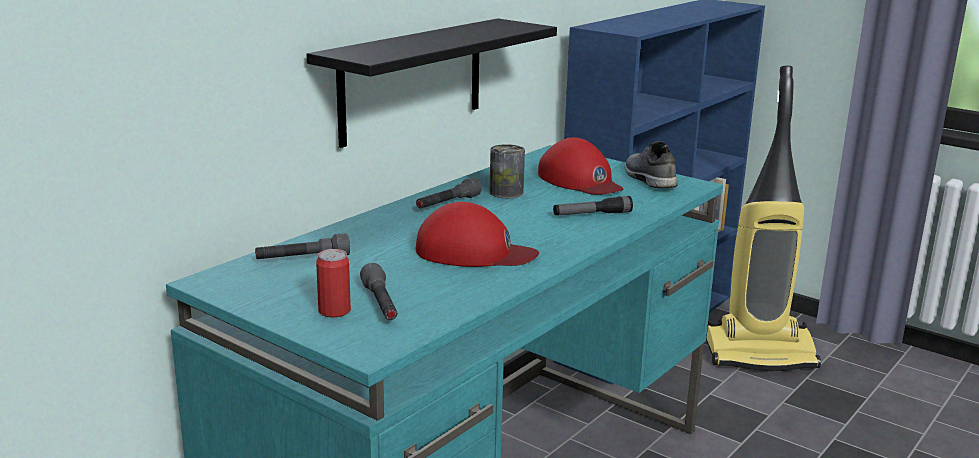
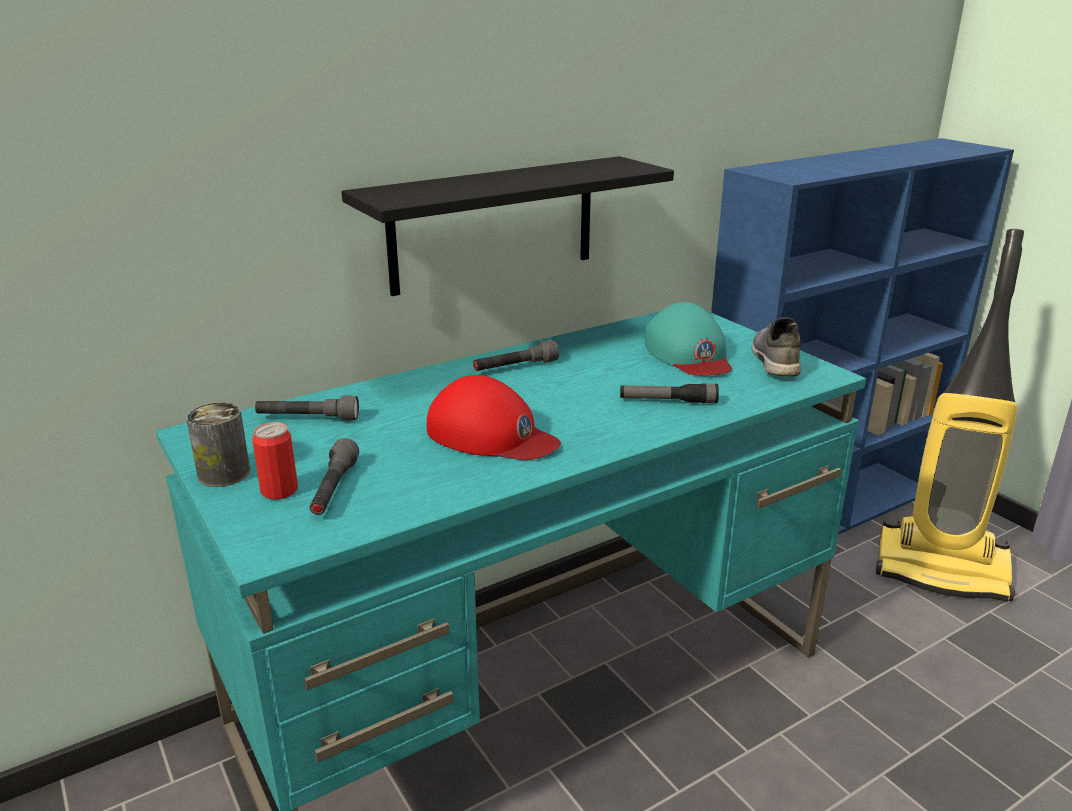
camera: 20 degrees right, 5 degrees up
can [490,144,525,198] -> can moved to [186,402,250,487]
red cap [538,137,623,195] -> turquoise cap [645,302,732,376]

